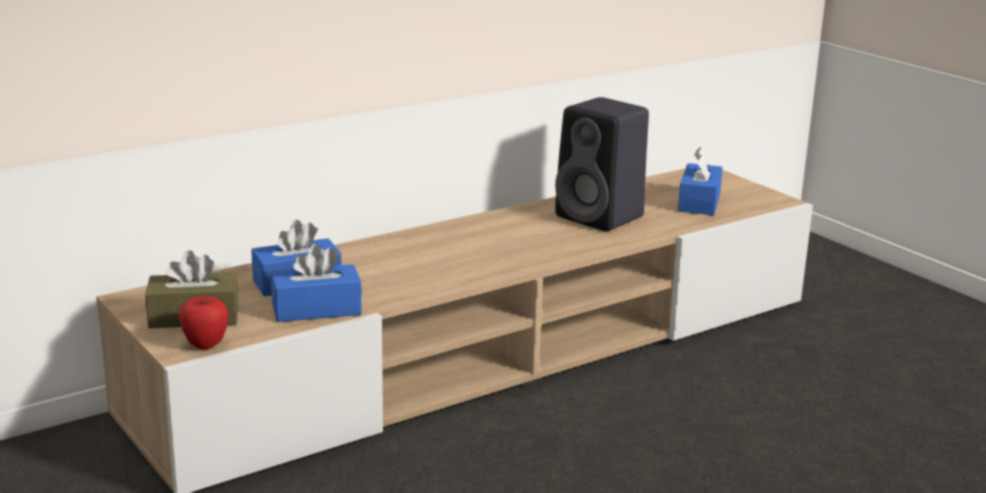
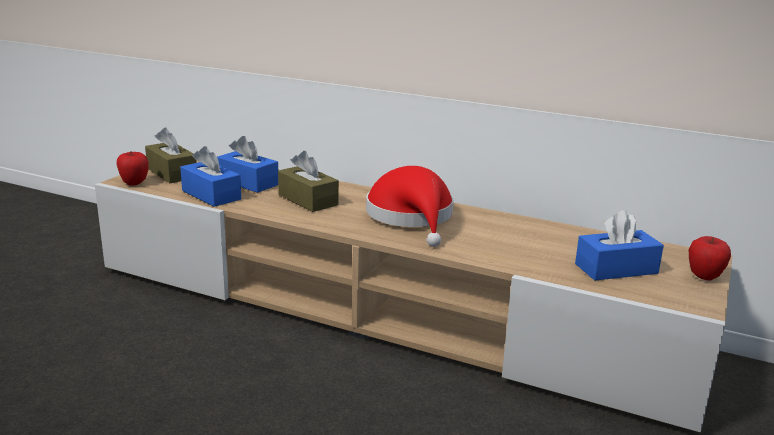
camera: 60 degrees right, 0 degrees up
black speaker [555,97,649,231] -> none
none -> brown tissue box [278,151,339,212]
none -> red hat [366,166,454,247]
none -> apple [689,236,731,281]

